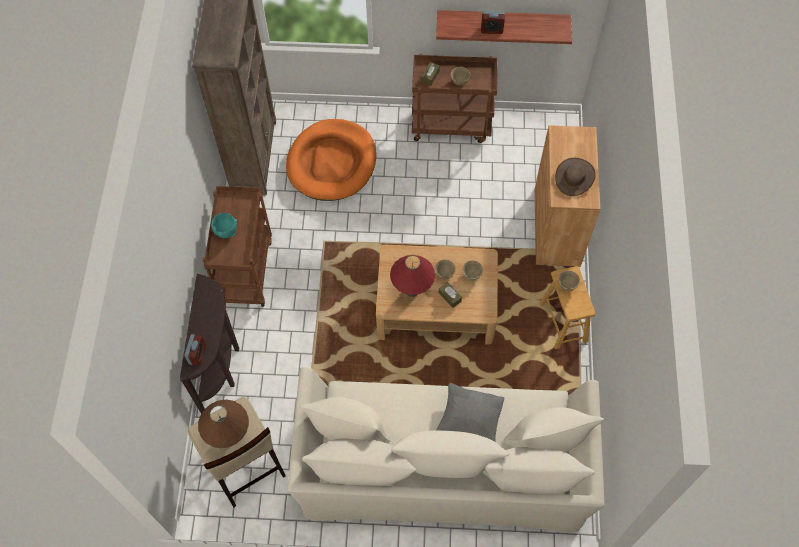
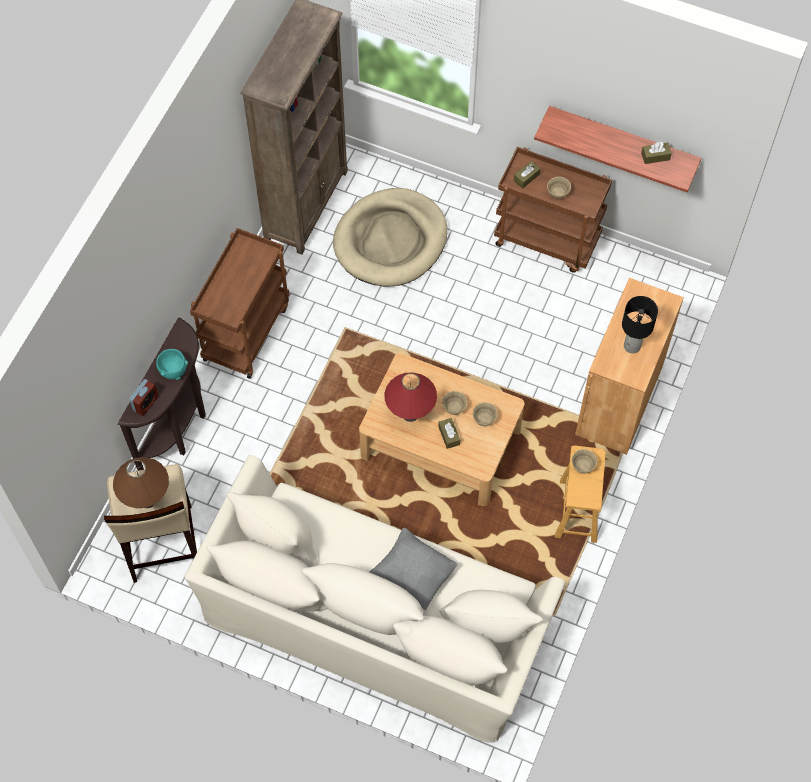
camera: 20 degrees right, 0 degrees up
turquoise bowl [211,213,237,238] -> turquoise bowl moved to [156,349,188,380]
orange dog bed [286,119,376,201] -> beige dog bed [333,188,447,286]
alarm clock [481,11,505,34] -> none
brown hat [555,158,596,196] -> black table lamp [622,296,658,353]
none -> brown tissue box [641,142,672,164]

